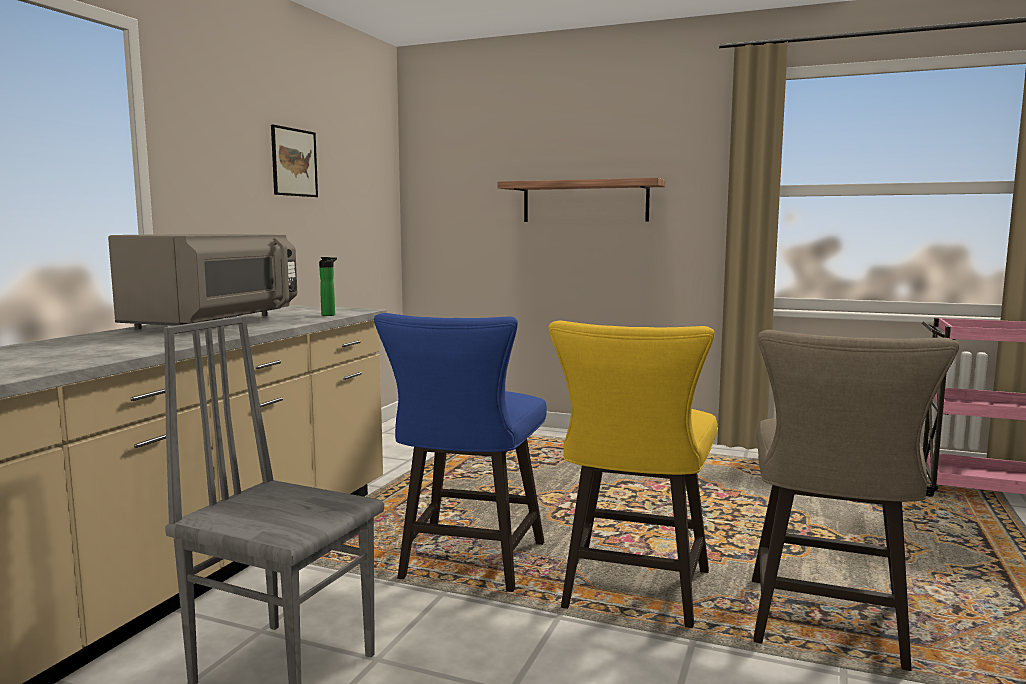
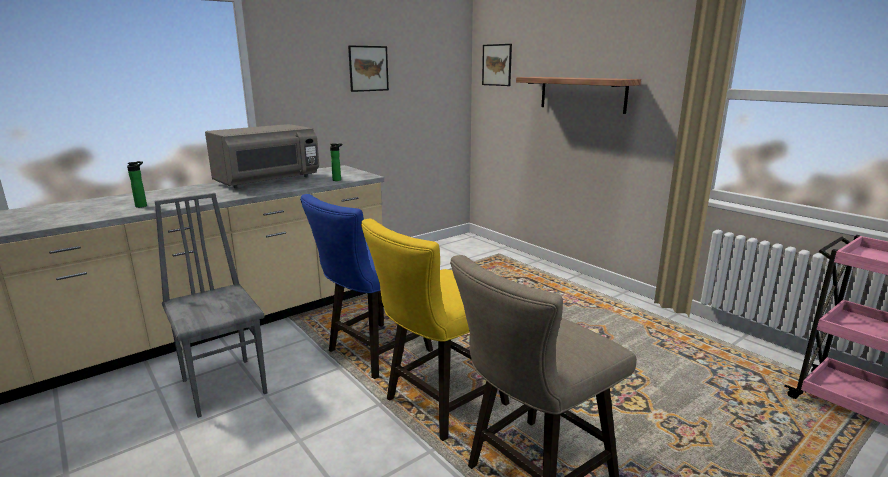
camera: 30 degrees right, 10 degrees up
none -> bottle [127,161,147,208]
none -> picture [482,44,512,86]

